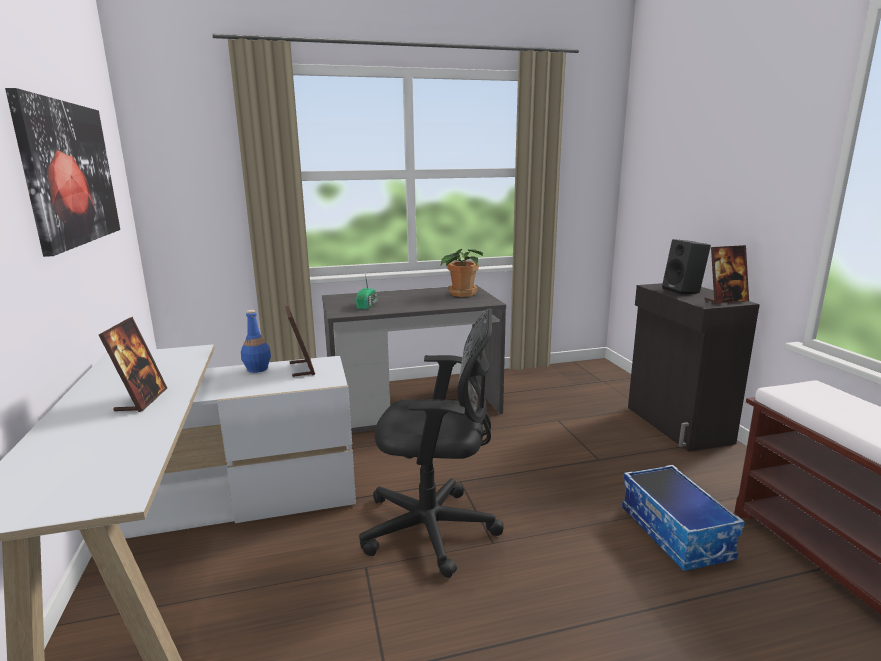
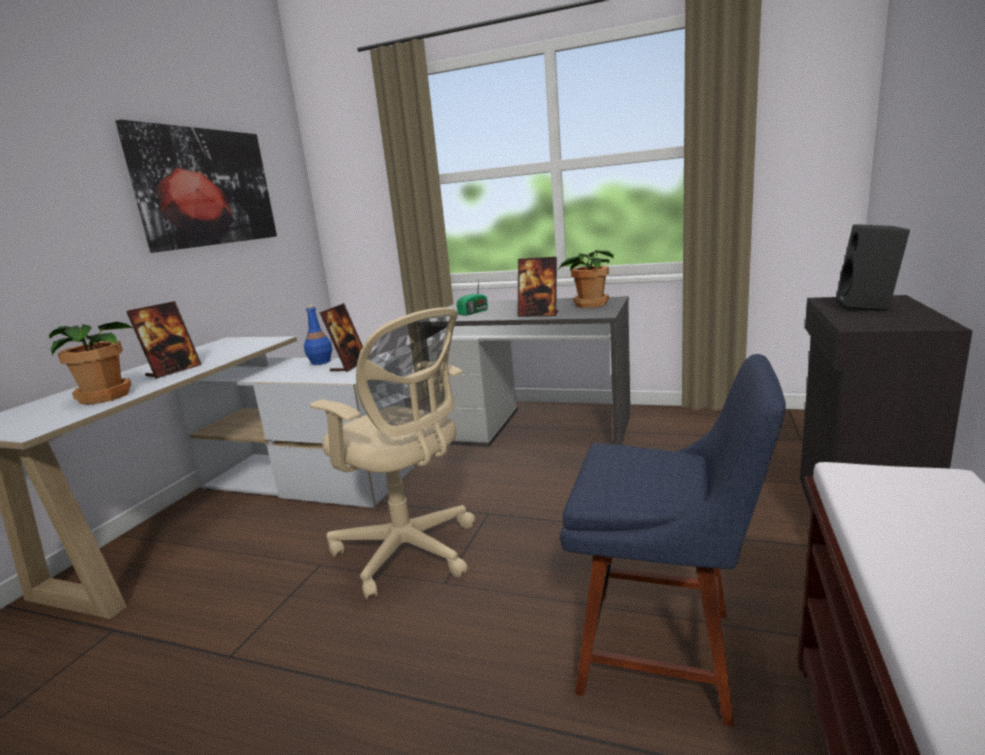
camera: 35 degrees right, 0 degrees up
black office chair [359,308,504,578] -> beige office chair [310,307,475,600]
storage box [622,465,745,571] -> blue chair [560,354,786,727]
picture frame [704,245,749,304] -> picture frame moved to [518,257,558,317]
none -> potted plant [49,322,134,405]

